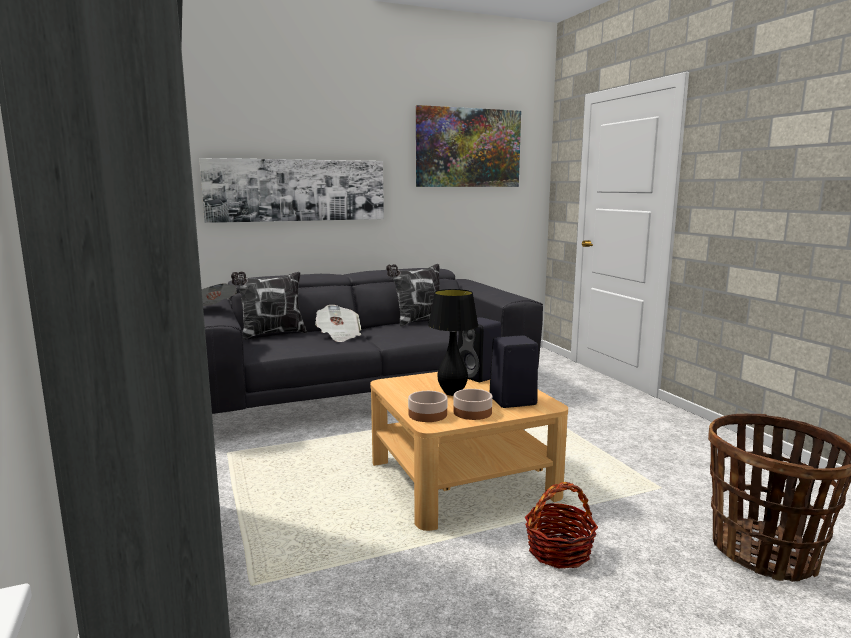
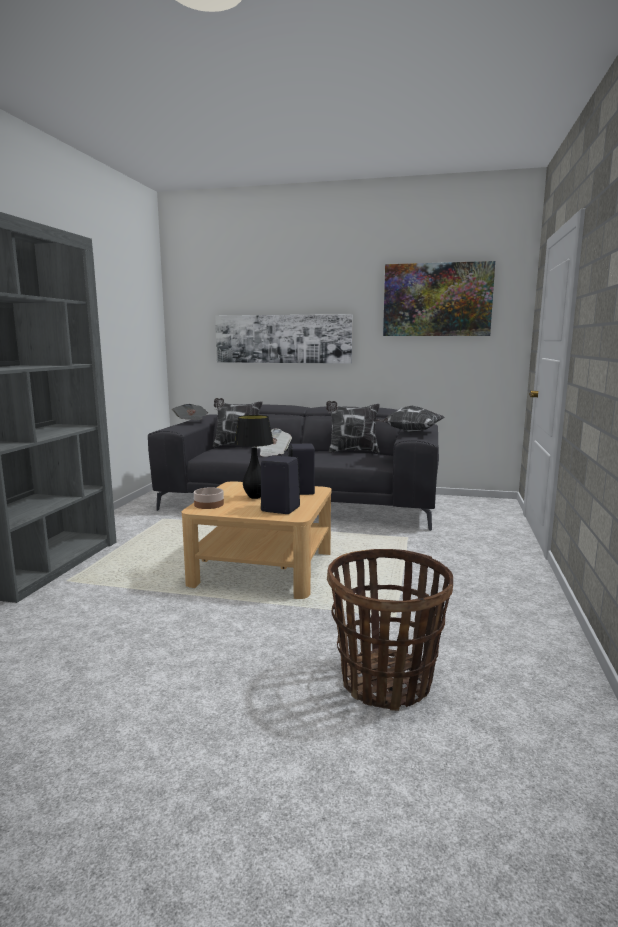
camera: 35 degrees right, 0 degrees up
bowl [453,389,492,420] -> none
basket [525,482,598,568] -> none
none -> pillow [375,406,444,433]

